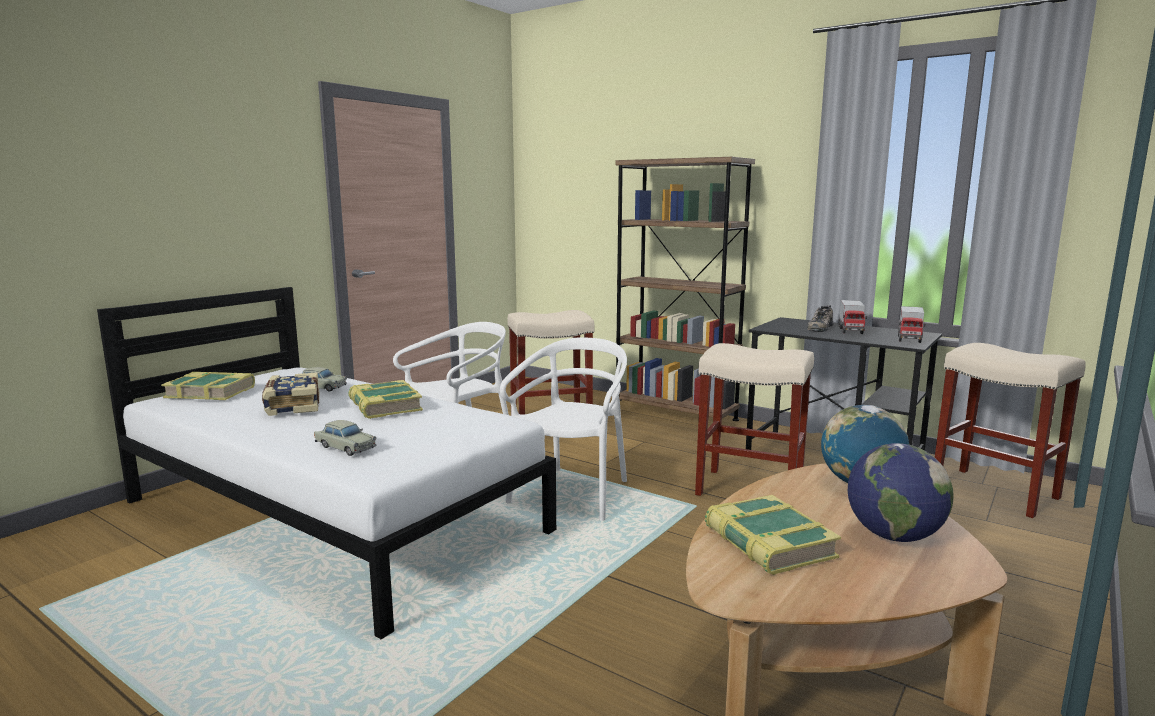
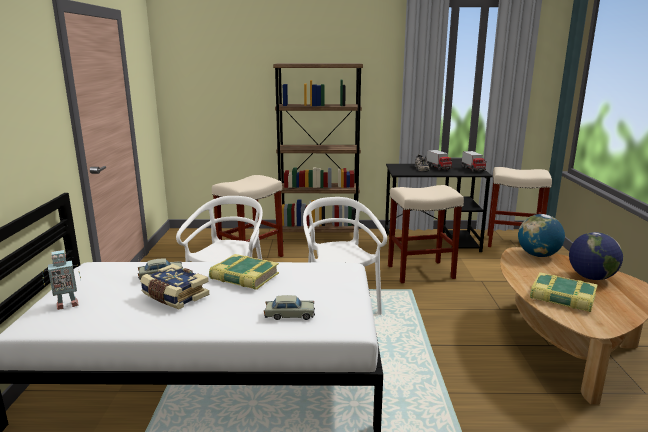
camera: 35 degrees left, 5 degrees up
book [161,372,255,400] -> toy robot [42,250,81,310]

